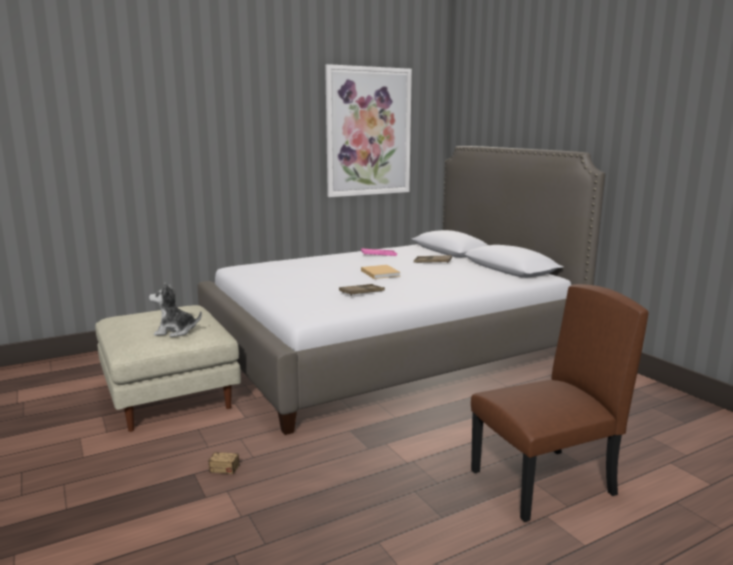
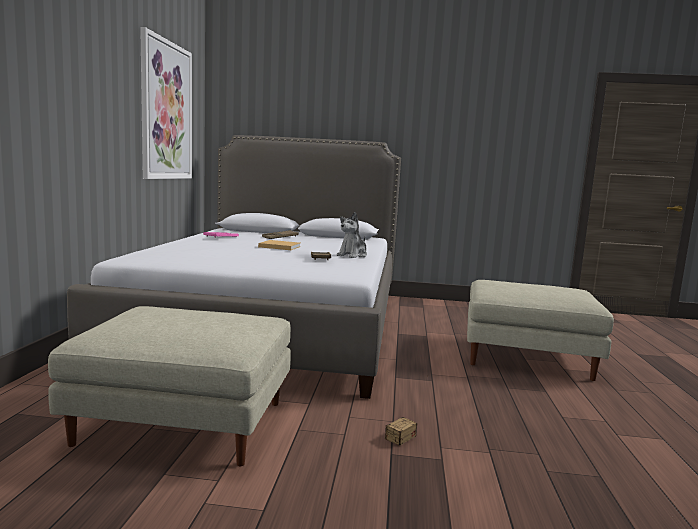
camera: 55 degrees left, 5 degrees down
plush toy [149,283,202,337] -> plush toy moved to [337,212,367,258]
brown chair [471,284,649,522] -> beige ottoman [467,280,614,381]

